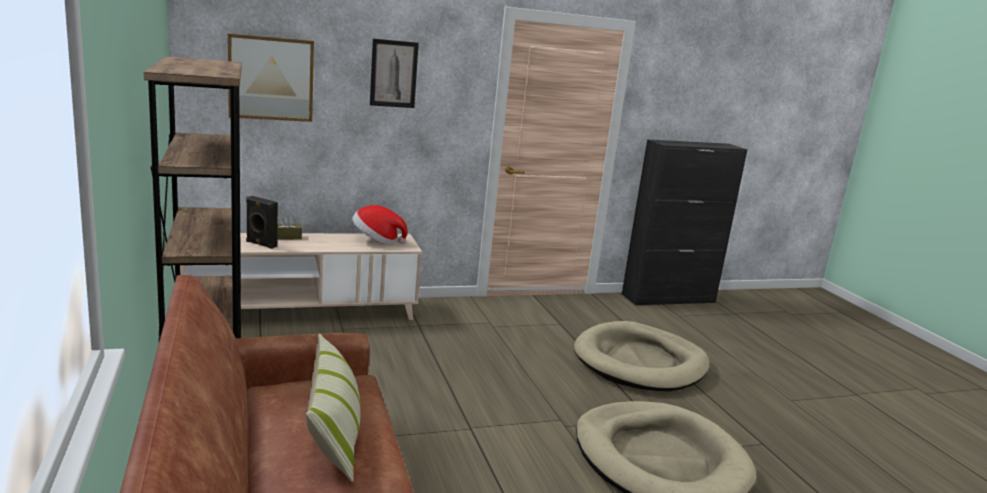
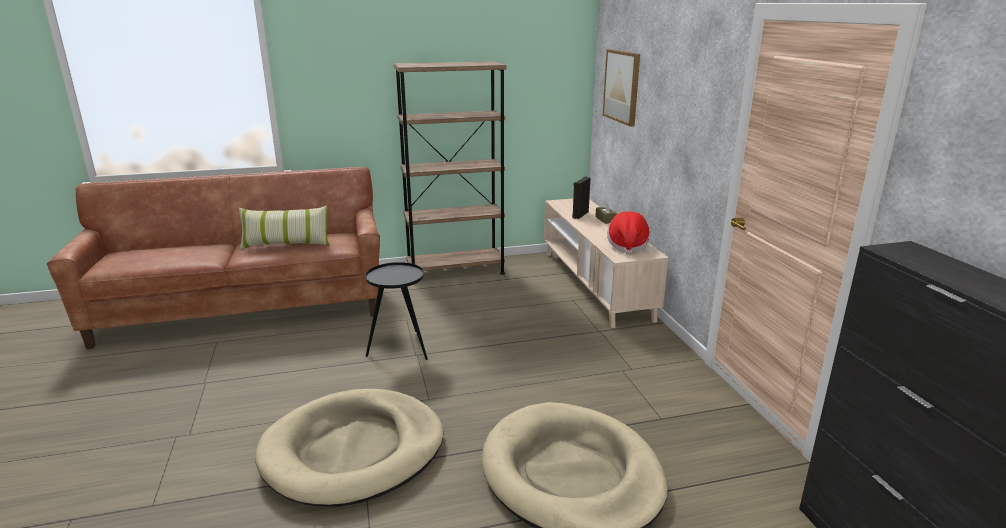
camera: 95 degrees right, 5 degrees up
picture [370,39,419,108] -> none
none -> black side table [365,262,428,360]

